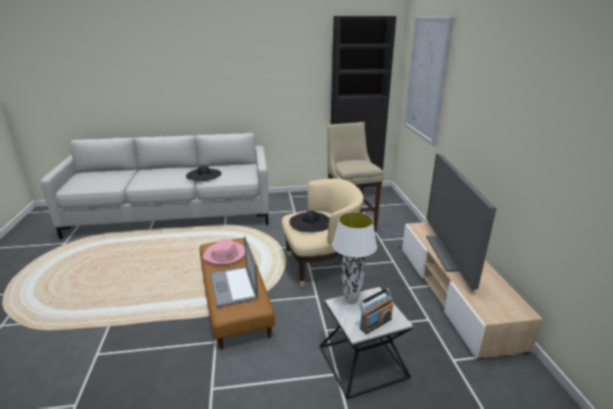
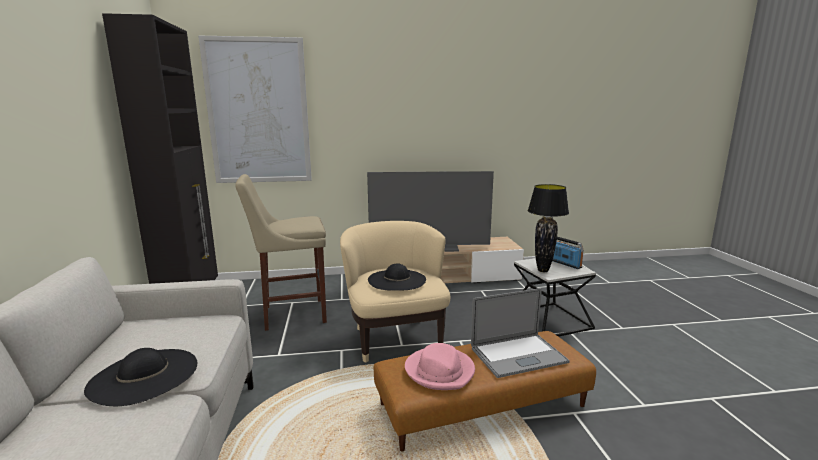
camera: 90 degrees left, 10 degrees down
white table lamp [332,212,377,304] -> black table lamp [528,184,569,272]

